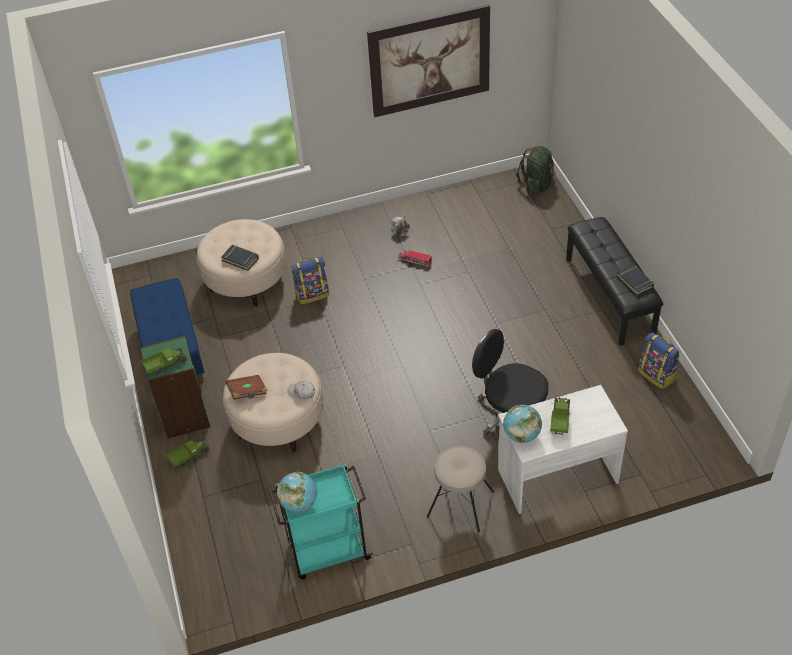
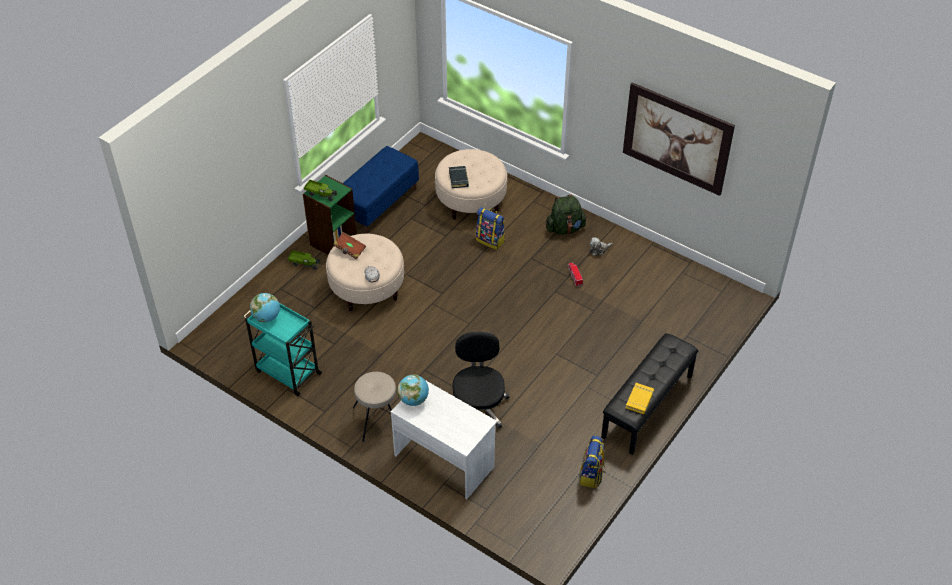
camera: 50 degrees right, 0 degrees up
green backpack [516,146,556,195] -> green backpack moved to [546,195,587,235]
toy truck [550,397,570,435] -> none
black book [616,264,654,296] -> yellow book [626,383,654,414]

